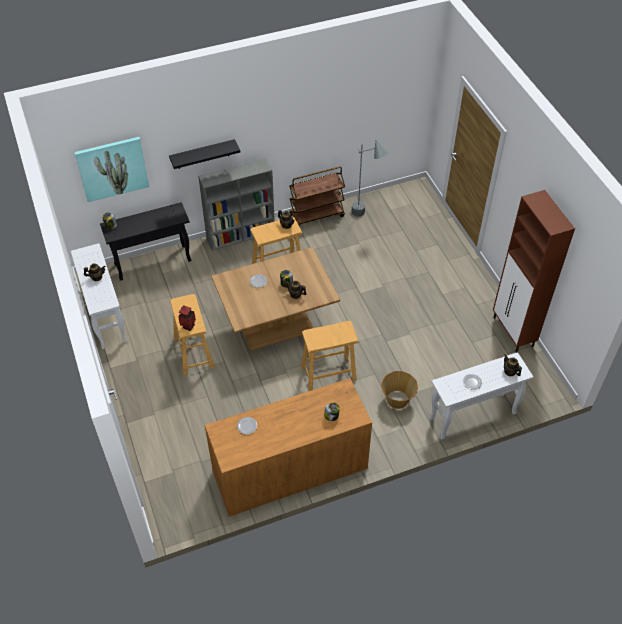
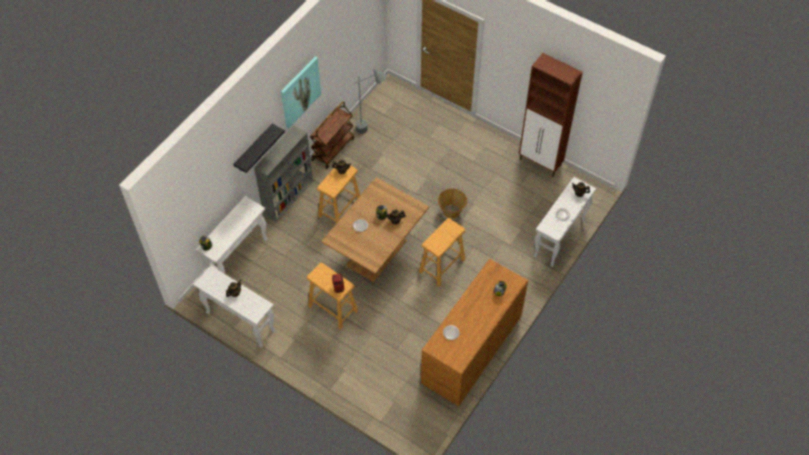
camera: 35 degrees left, 5 degrees up
picture [74,137,149,202] -> picture moved to [281,57,321,129]
black console table [100,202,191,281] -> white console table [196,196,268,274]
basket [381,371,418,409] -> basket moved to [438,189,467,219]

